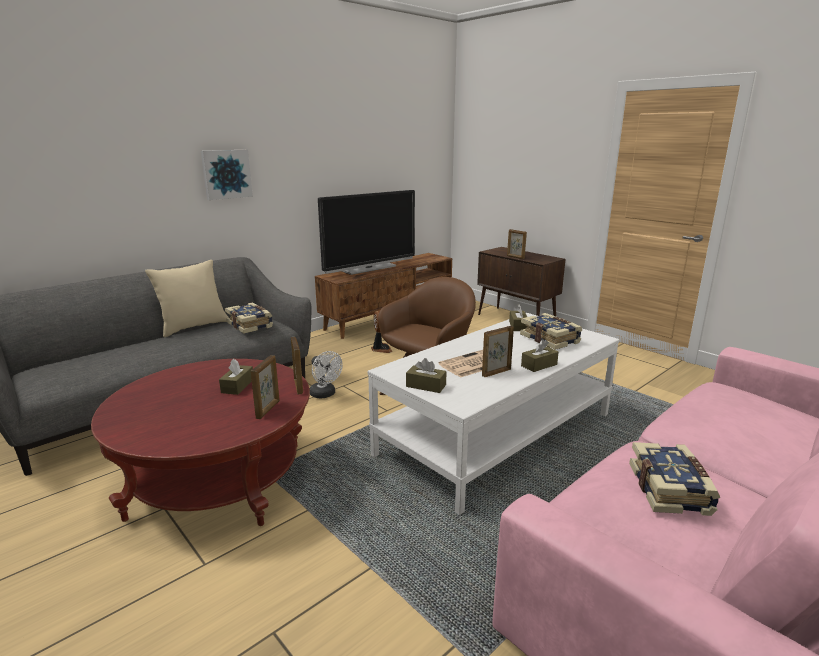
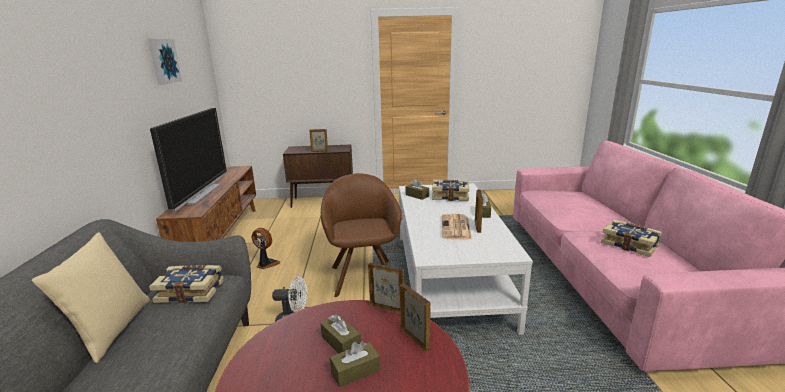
camera: 50 degrees left, 0 degrees up
picture [201,150,253,200] -> picture moved to [148,38,182,85]
brown tissue box [406,358,447,393] -> brown tissue box moved to [330,341,380,388]

